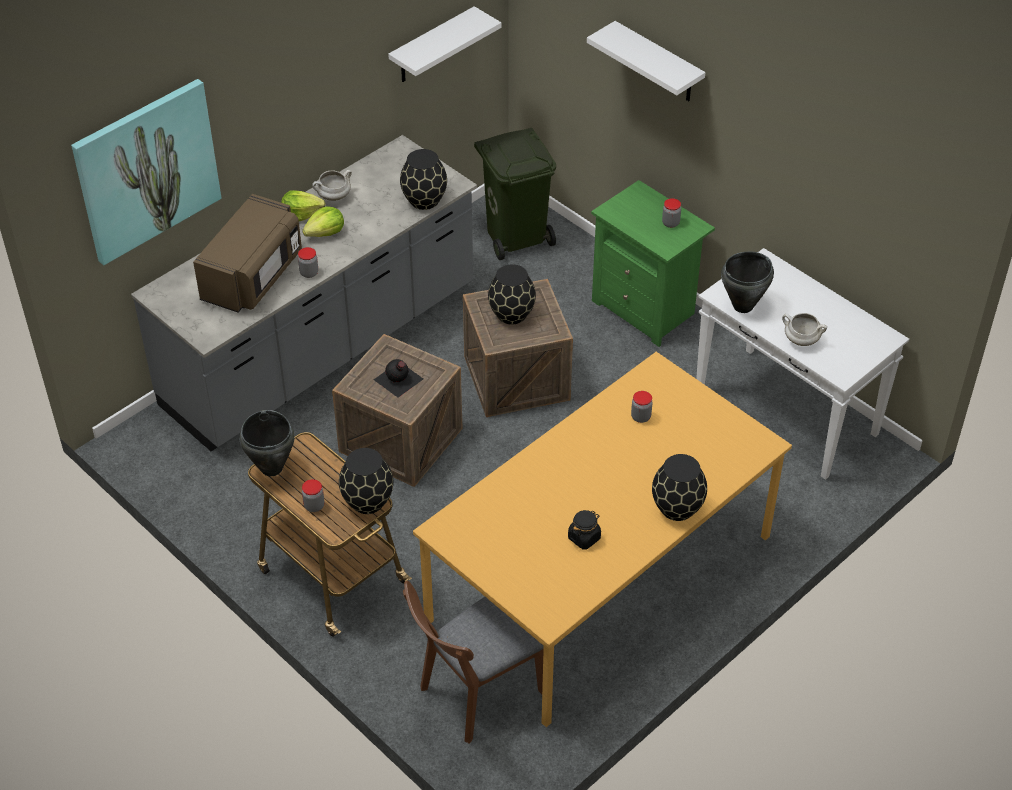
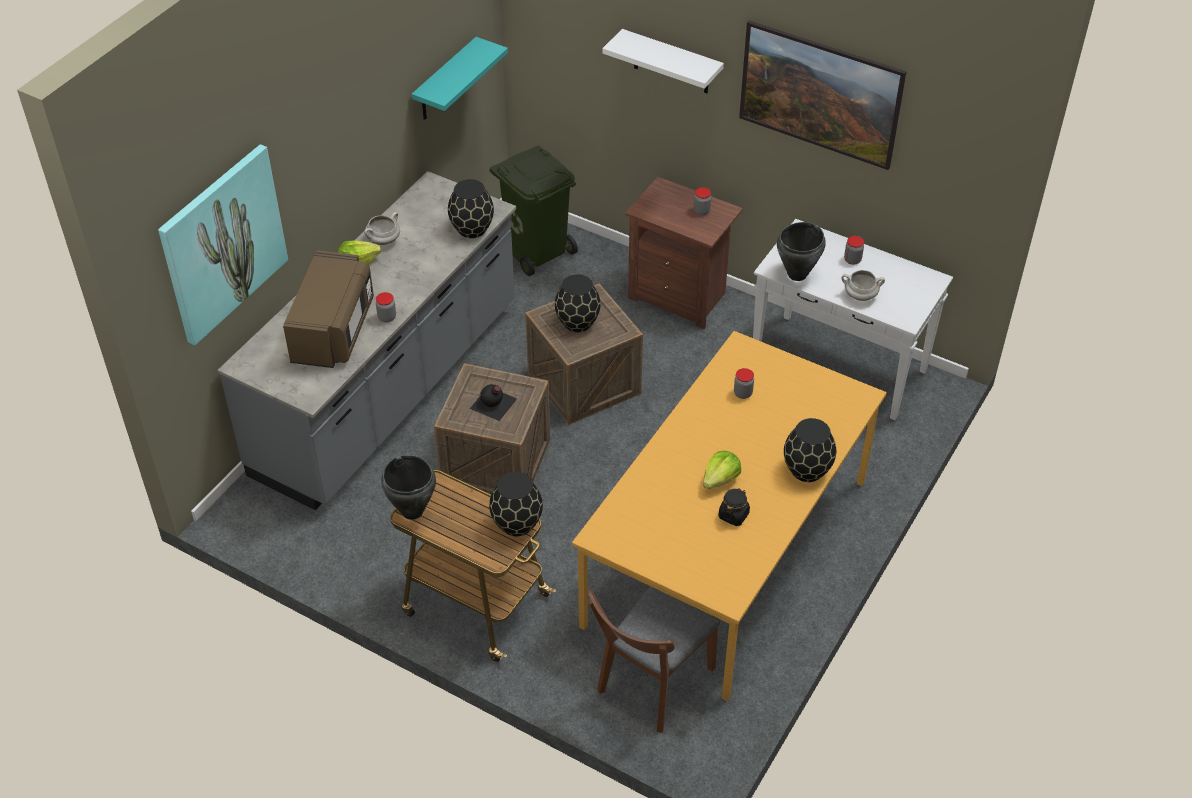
camera: 15 degrees left, 0 degrees up
lettuce [302,206,344,237] -> lettuce moved to [703,451,741,489]
jar [302,479,324,512] -> jar moved to [844,236,864,265]
white shelf [388,6,501,82] -> turquoise shelf [412,37,508,120]
green nightstand [591,180,715,347] -> brown nightstand [625,177,743,329]
none -> picture [739,21,906,170]

